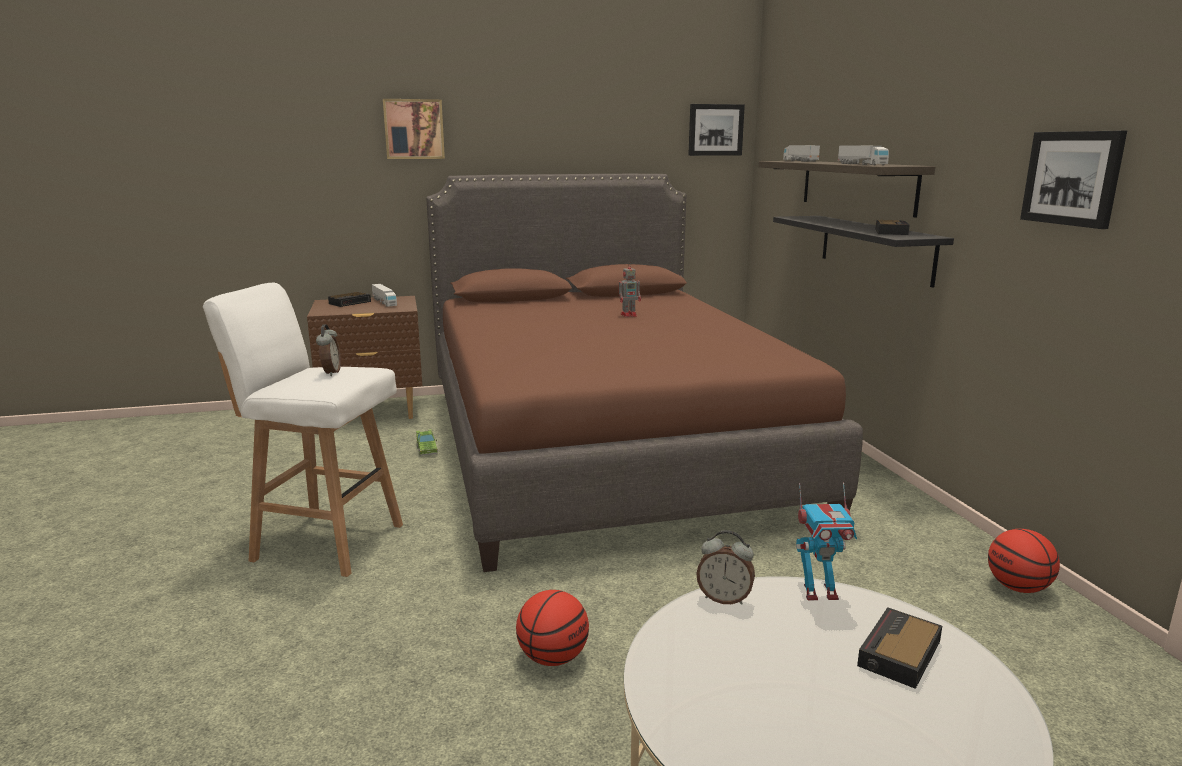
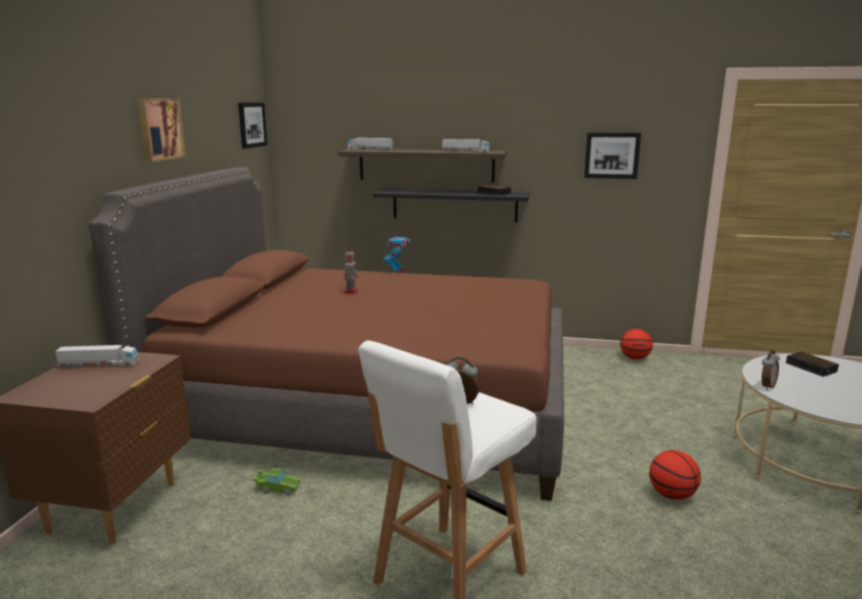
camera: 65 degrees left, 0 degrees up
alarm clock [328,292,371,307] -> none
picture [383,99,445,159] -> picture moved to [137,98,186,162]
toy robot [796,482,857,600] -> toy robot moved to [383,230,411,274]

